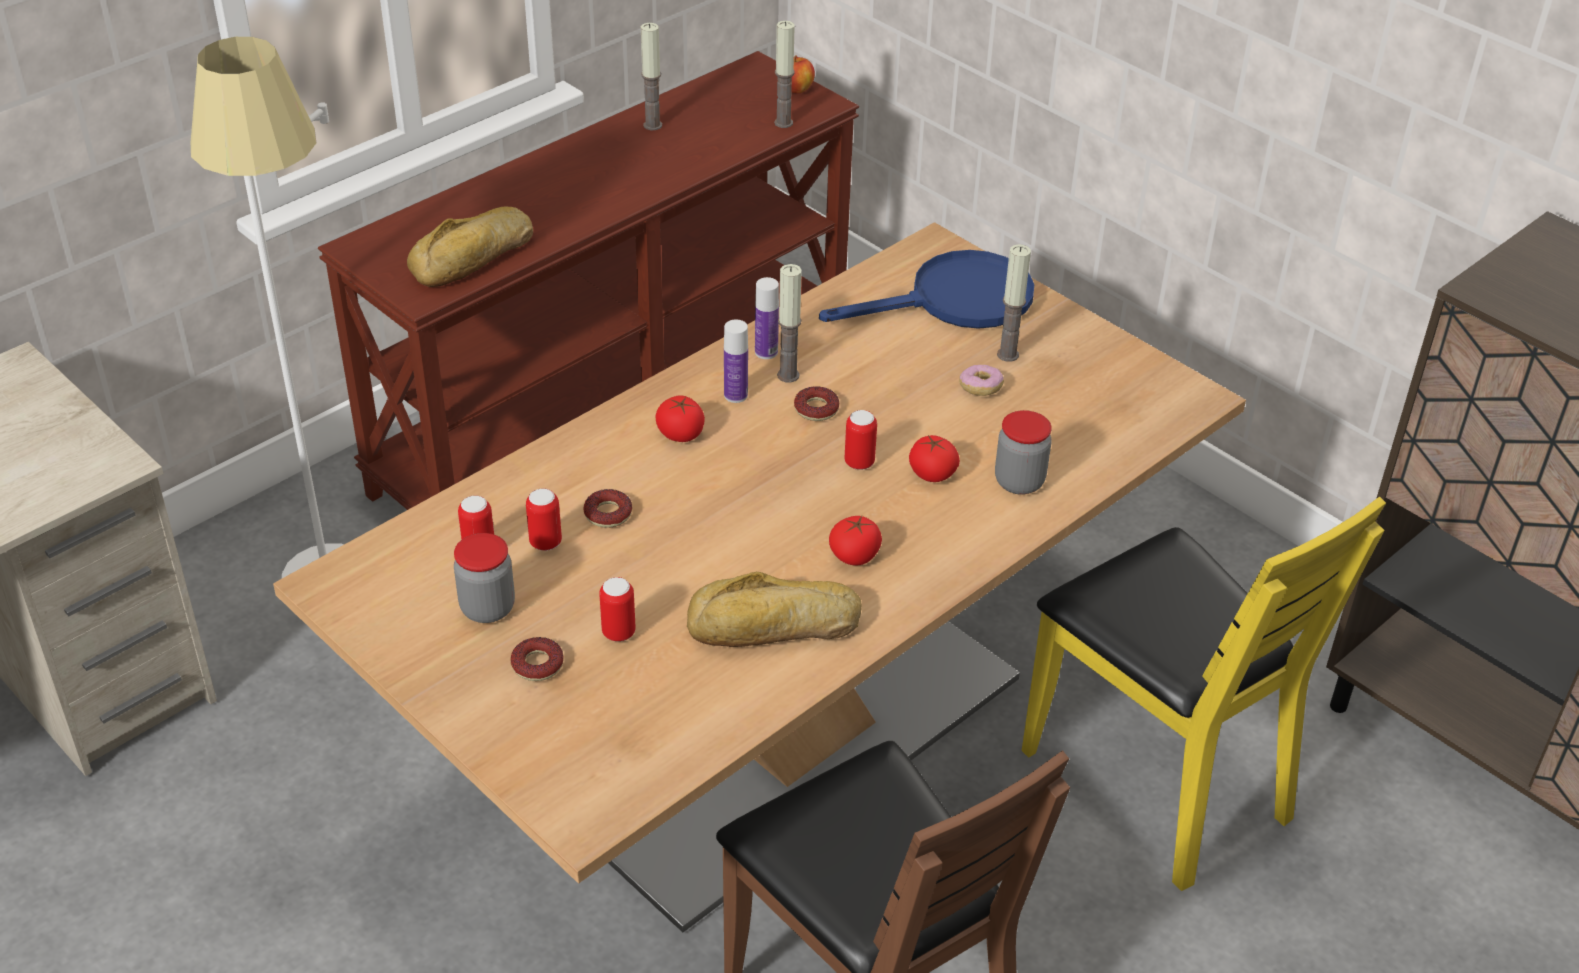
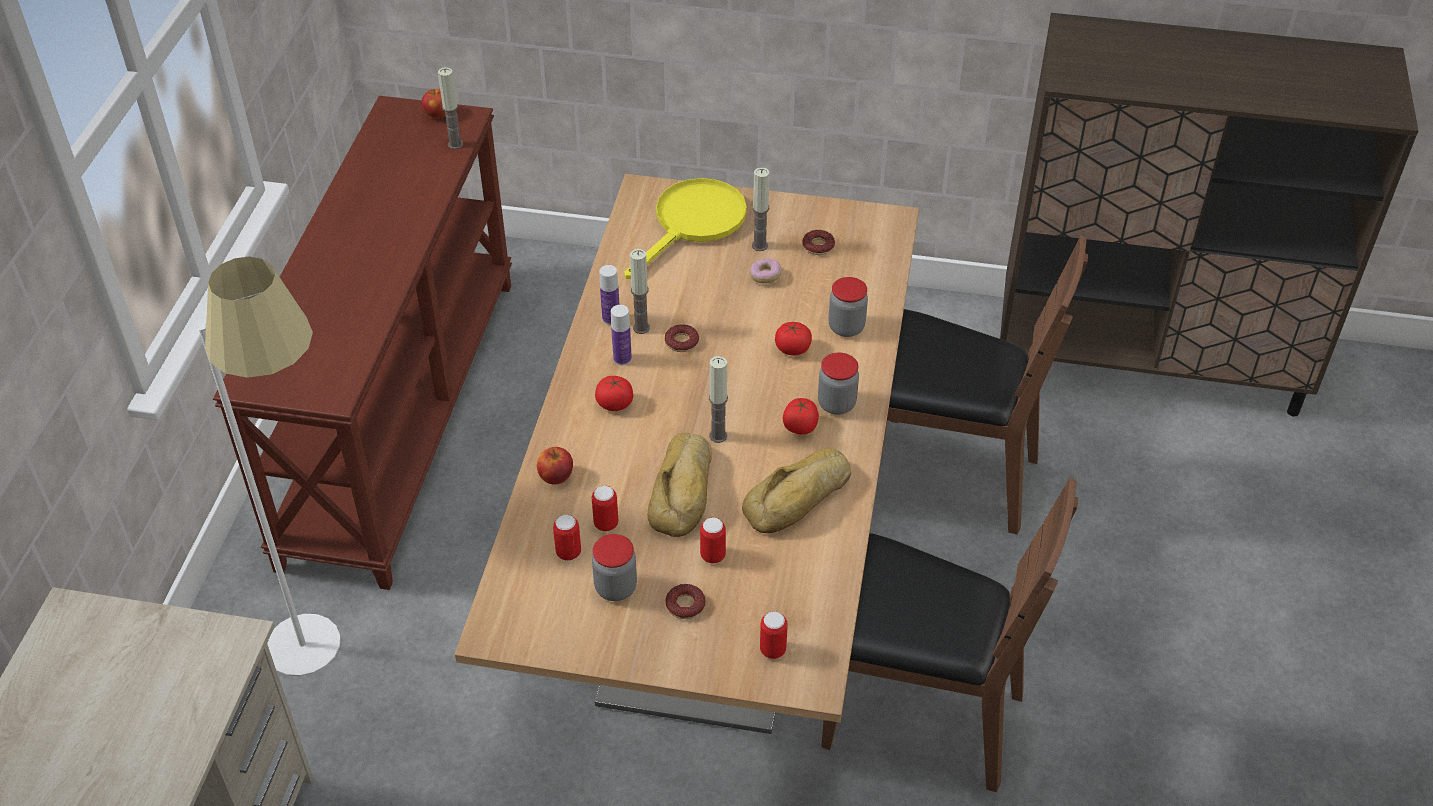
camera: 35 degrees left, 5 degrees up
bread [407,206,533,287] -> bread moved to [648,433,712,537]
donut [583,489,632,528] -> donut moved to [802,230,835,255]
candle [641,23,662,130] -> candle moved to [709,356,728,443]
blue frying pan [819,250,1034,329] -> yellow frying pan [624,178,747,279]
can [844,410,877,470] -> can moved to [760,611,788,659]
yellow chair [1022,497,1386,891] -> brown chair [881,235,1088,535]
none -> apple [537,447,573,485]
none -> jar [818,353,859,415]

